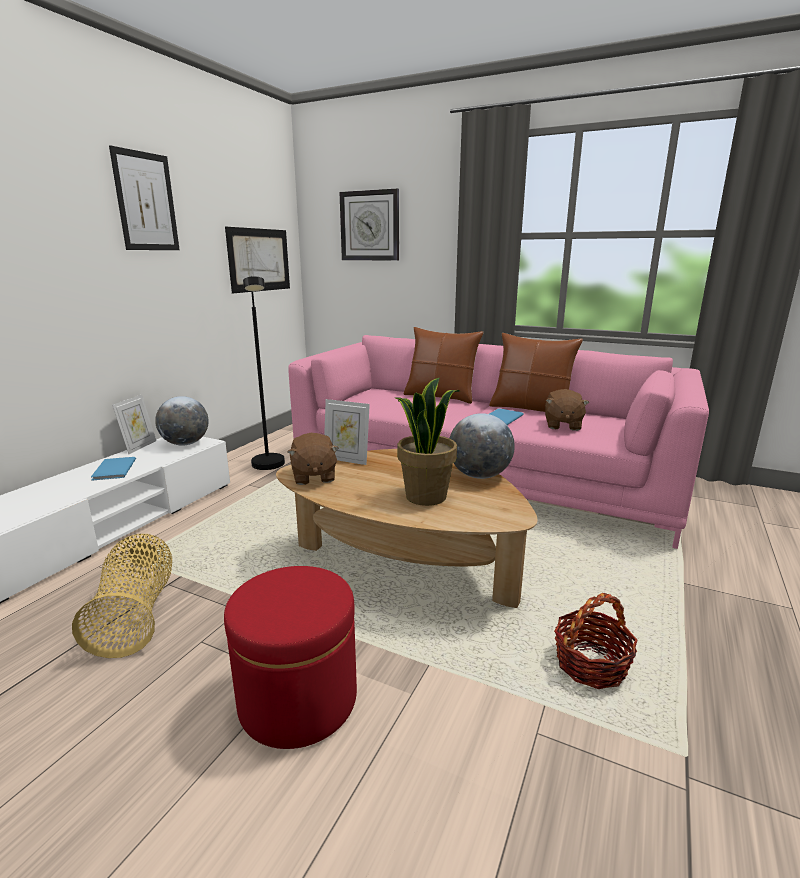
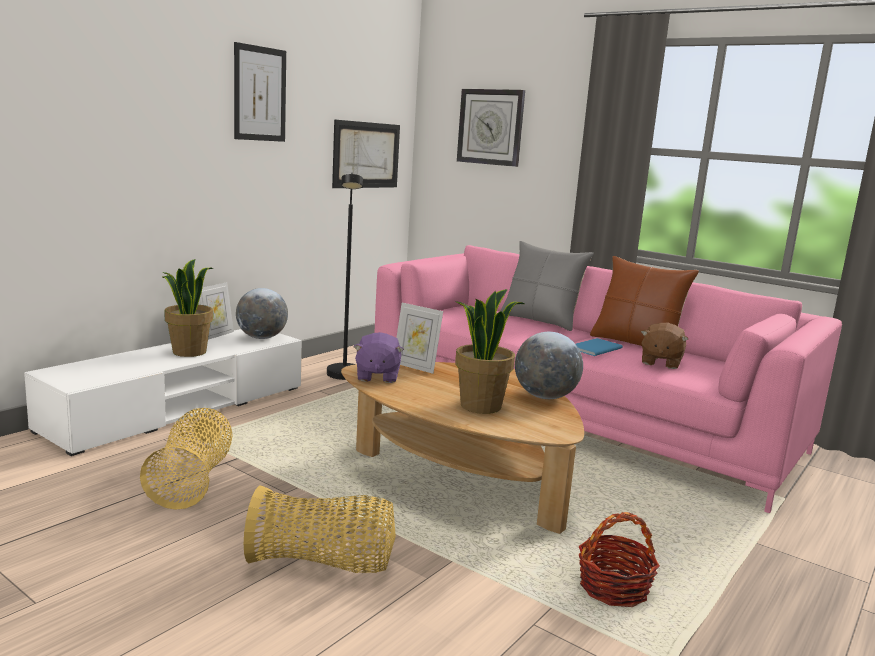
camera: 10 degrees right, 5 degrees down
blue book [91,457,136,481] -> potted plant [162,259,213,357]
red ottoman [224,566,357,749] -> basket [244,486,396,573]
brown plush toy [287,433,339,485] -> purple plush toy [353,332,404,383]
brown pillow [404,327,483,404] -> grey pillow [500,241,594,331]

